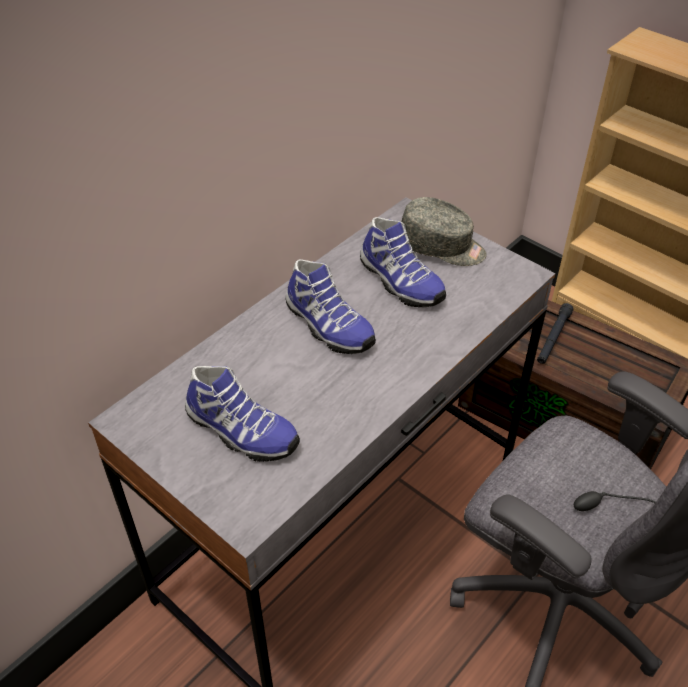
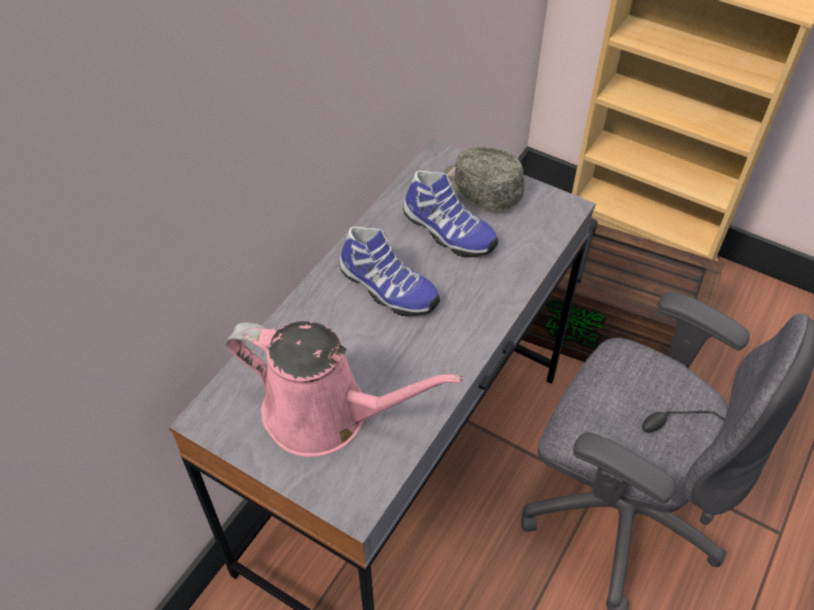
camera: 10 degrees left, 5 degrees up
shoe [185,366,300,462] -> pink watering can [226,321,463,457]
grey cap [401,197,487,266] -> grey cap turned 150 degrees counterclockwise [444,147,525,211]

